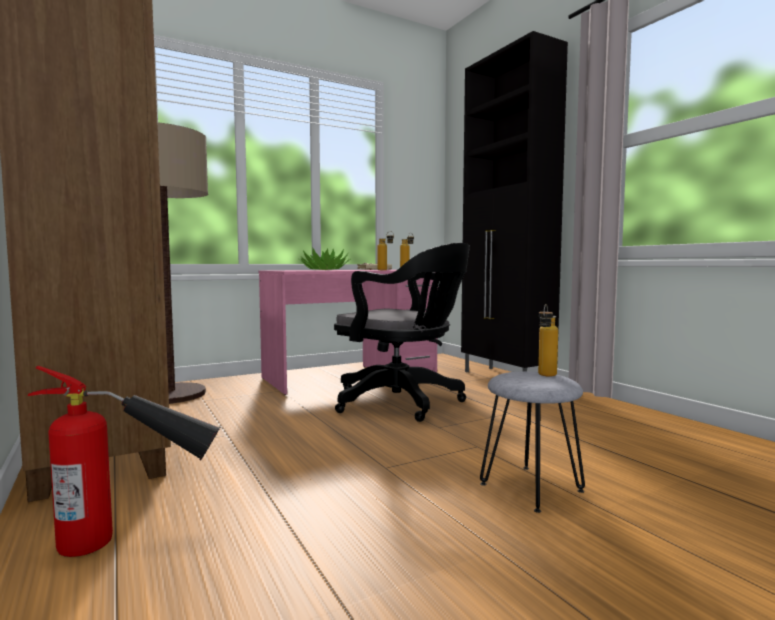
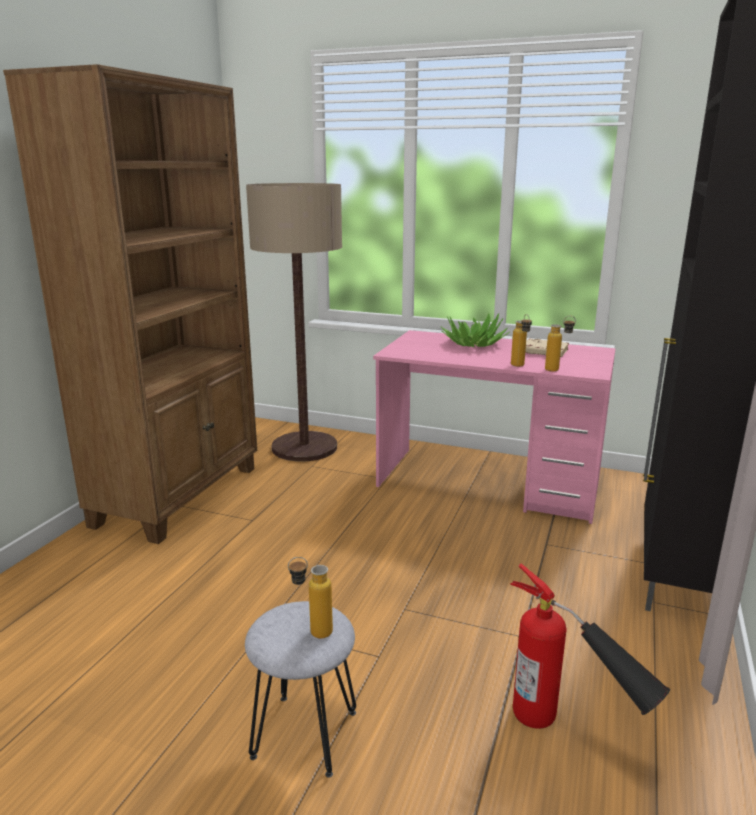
camera: 50 degrees right, 15 degrees up
fire extinguisher [28,366,220,557] -> fire extinguisher moved to [510,564,670,729]
black office chair [334,243,470,422] -> none

